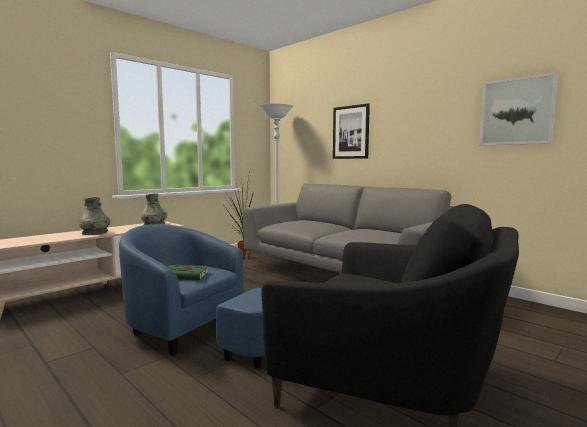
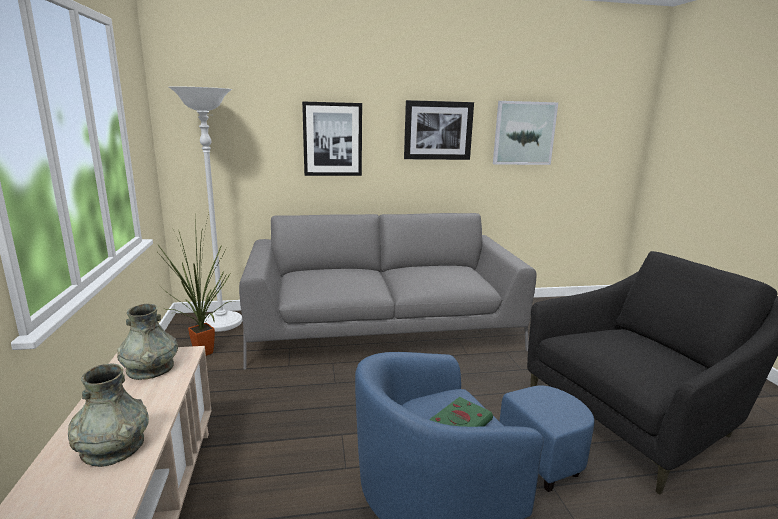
camera: 55 degrees left, 10 degrees up
none -> picture [404,100,474,160]

